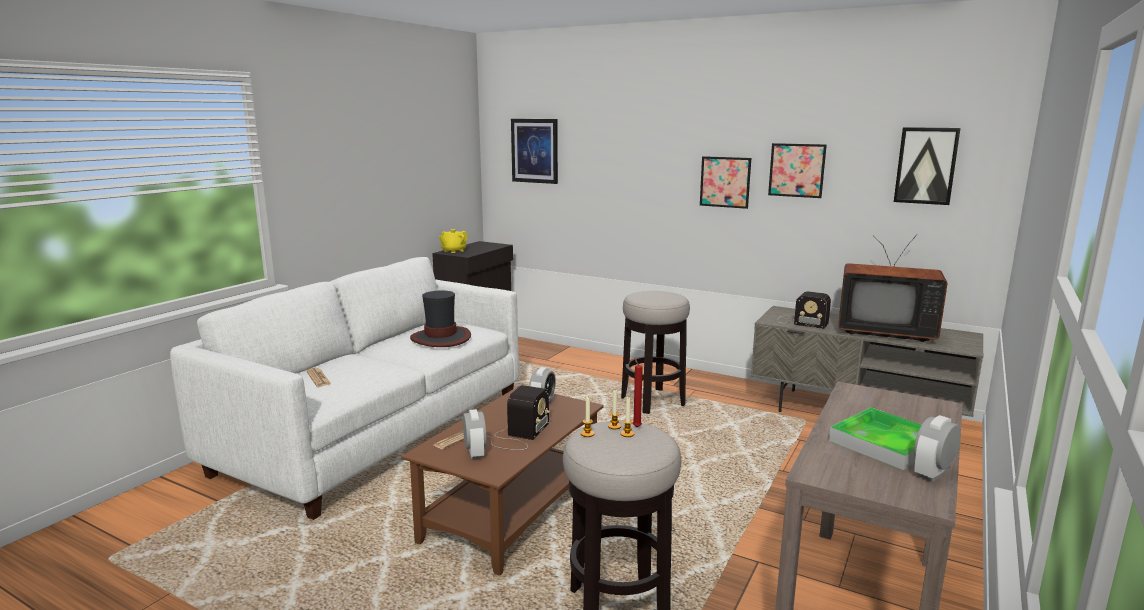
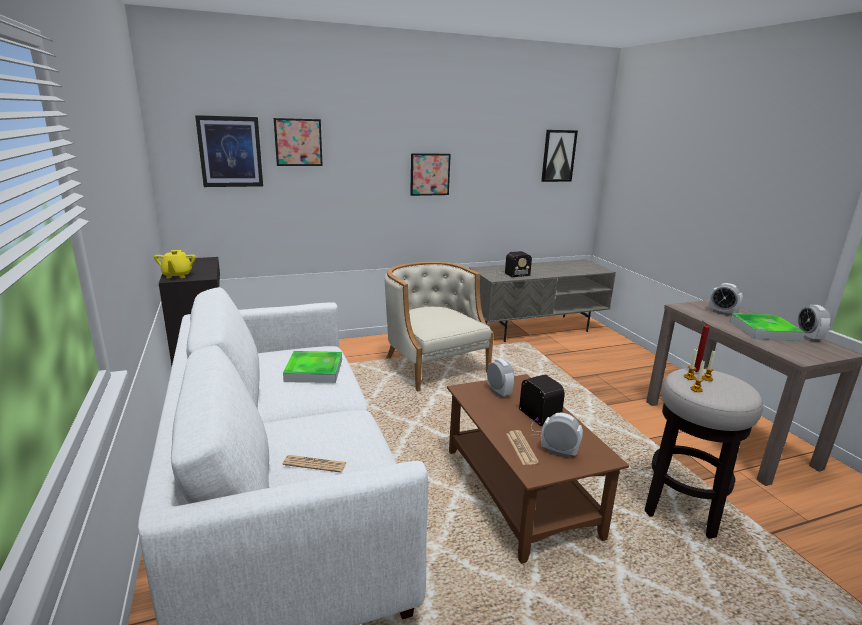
camera: 50 degrees left, 5 degrees up
hat [410,290,471,347] -> tray [283,351,342,383]
stool [621,291,690,414] -> beige armchair [385,262,494,392]
picture [768,143,827,198] -> picture moved to [274,118,323,166]
television [838,234,948,342] -> none
none -> alarm clock [709,283,743,316]

